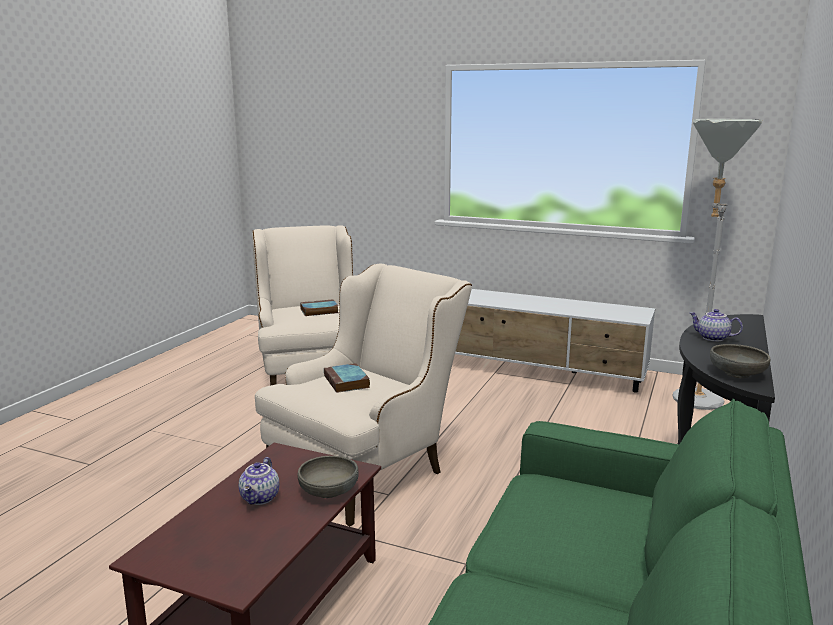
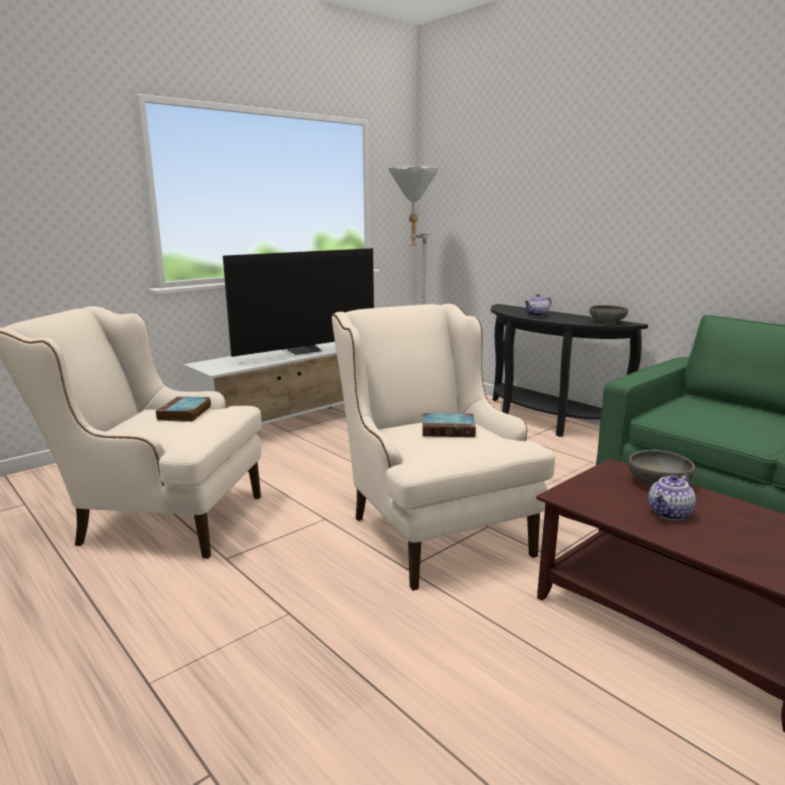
camera: 65 degrees left, 0 degrees up
teapot [239,457,279,505] -> teapot turned 105 degrees clockwise [648,474,696,521]
none -> television [223,248,374,357]

